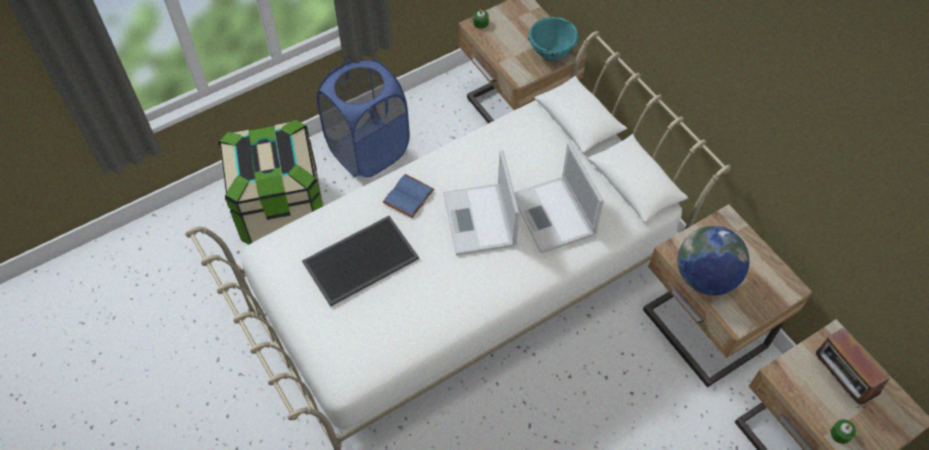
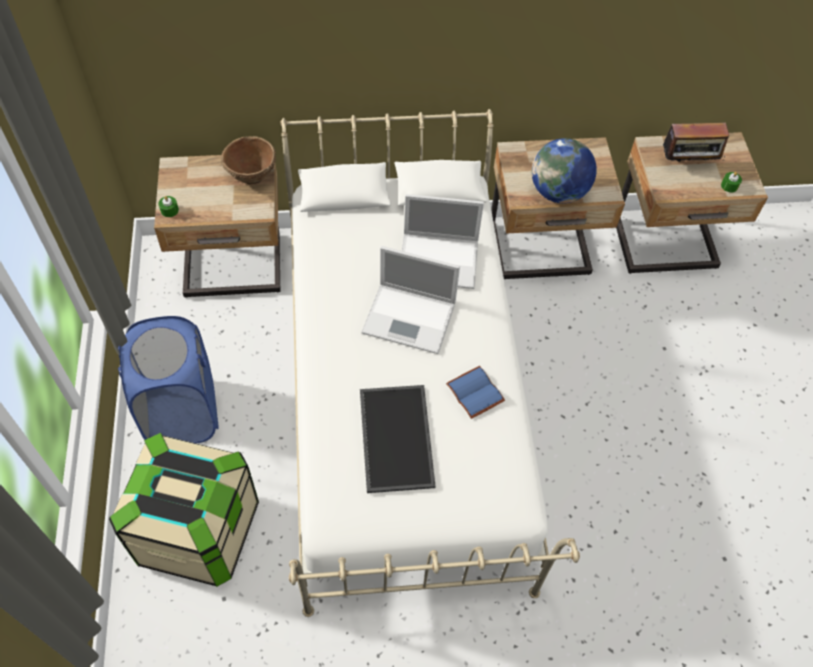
camera: 65 degrees left, 0 degrees up
blue book [383,174,435,218] -> blue book moved to [446,366,505,419]
turquoise bowl [527,17,579,61] -> brown bowl [221,136,276,184]

